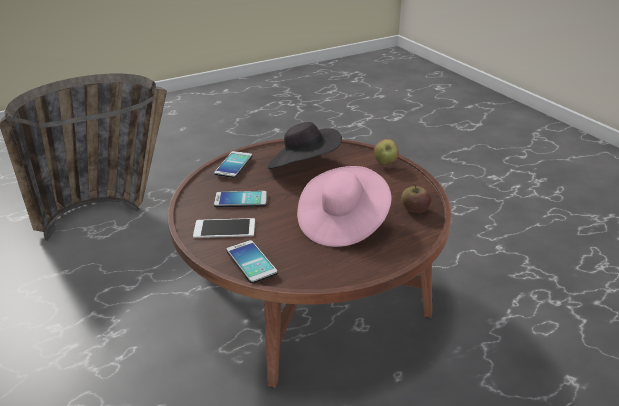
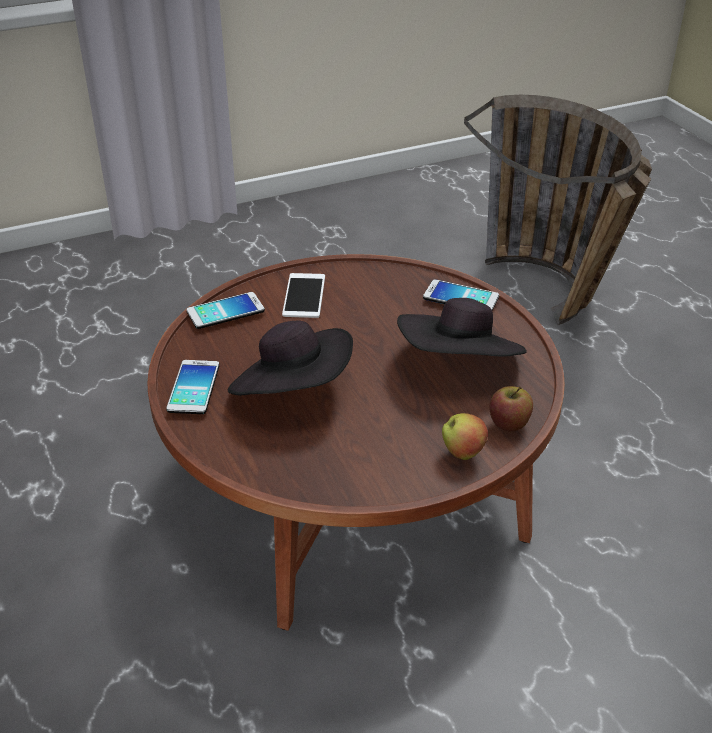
camera: 95 degrees right, 5 degrees up
phone [214,191,267,207] -> phone moved to [166,360,219,414]
pink hat [297,166,391,247] -> black hat [228,321,353,396]
apple [401,184,431,213] -> apple moved to [489,386,533,431]

